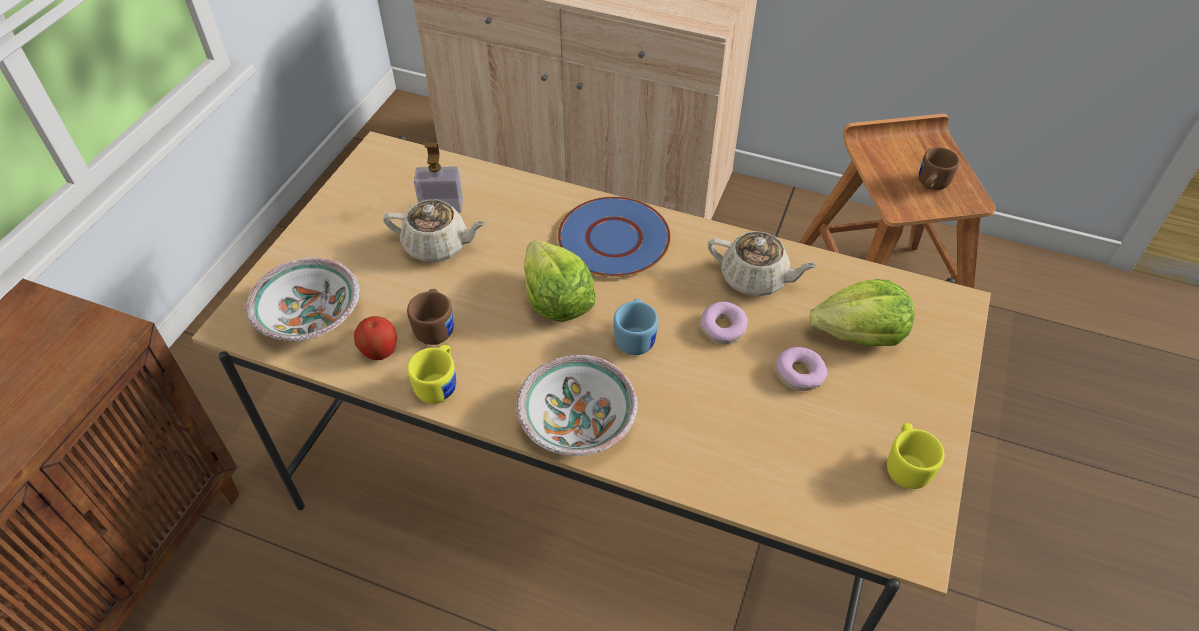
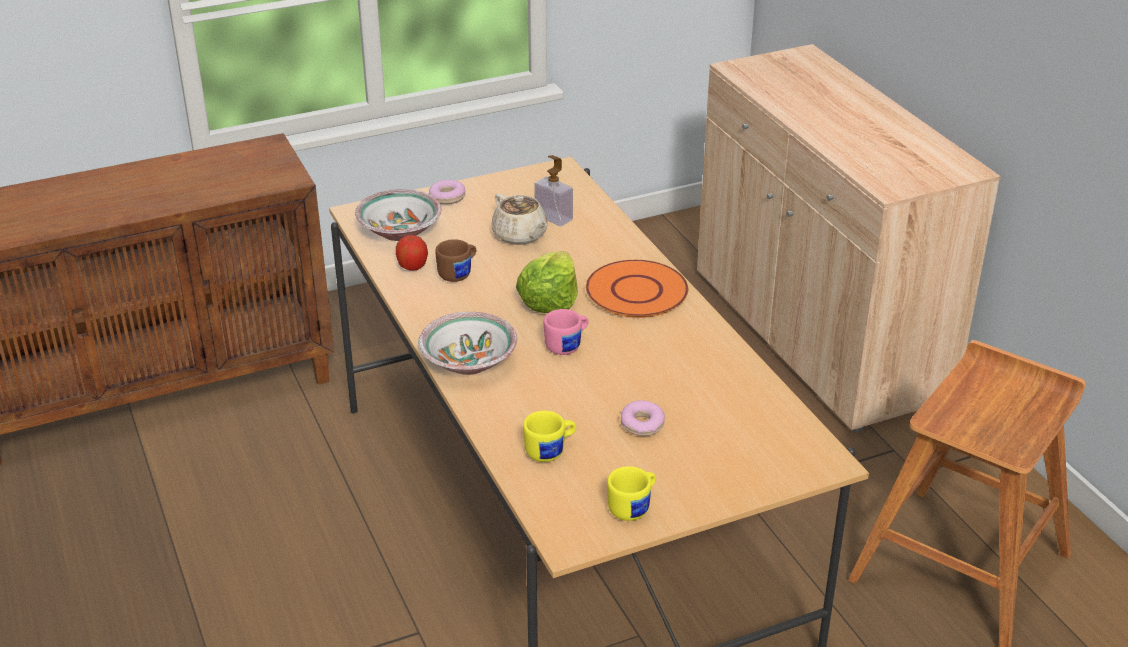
camera: 45 degrees right, 15 degrees down
yellow mug [407,345,456,404] -> yellow mug moved to [523,411,576,462]
blue plate [558,197,671,277] -> orange plate [586,260,688,318]
blue mug [614,299,658,355] -> pink mug [544,309,589,355]
donut [700,301,748,344] -> donut moved to [429,180,465,204]
beige teapot [708,231,818,296] -> none
lettuce [810,279,915,346] -> none
brown mug [919,147,959,190] -> none

